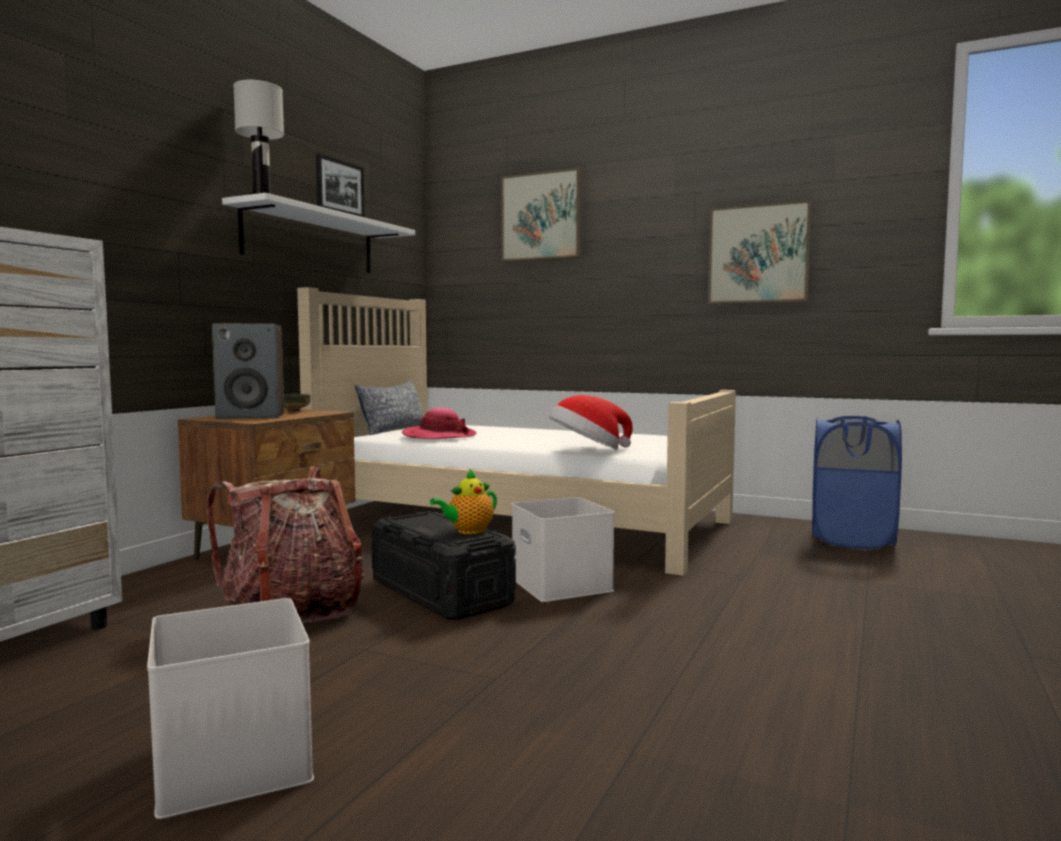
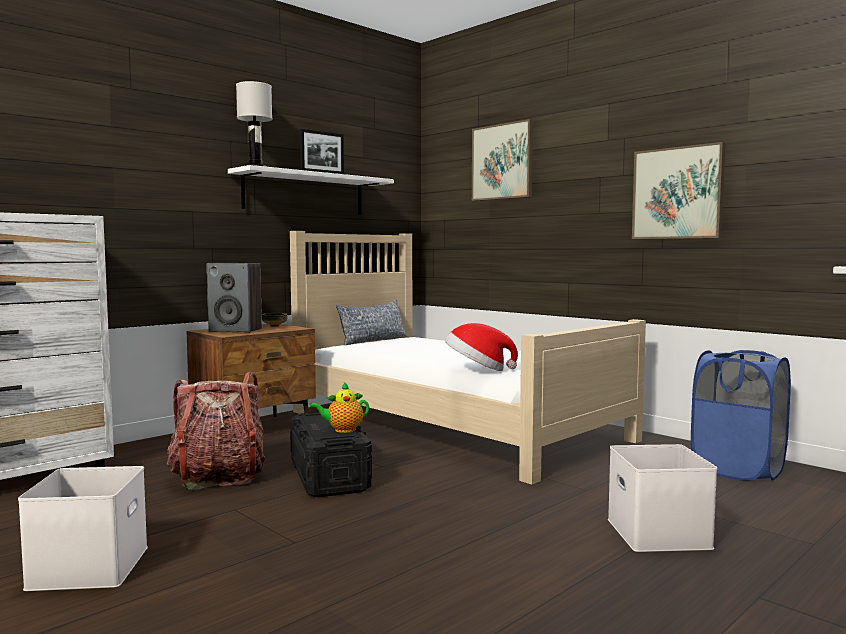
camera: 20 degrees right, 0 degrees up
hat [402,407,477,439] -> none
white storage box [512,497,614,602] -> white storage box moved to [608,444,717,552]

